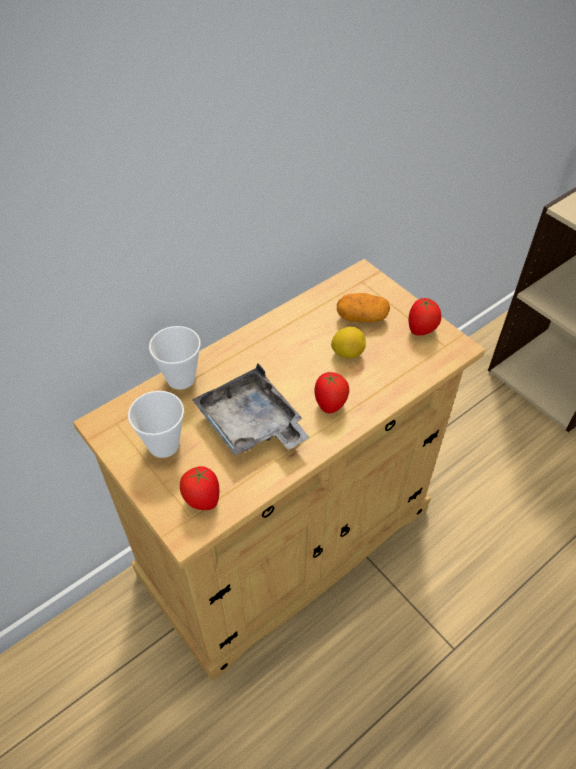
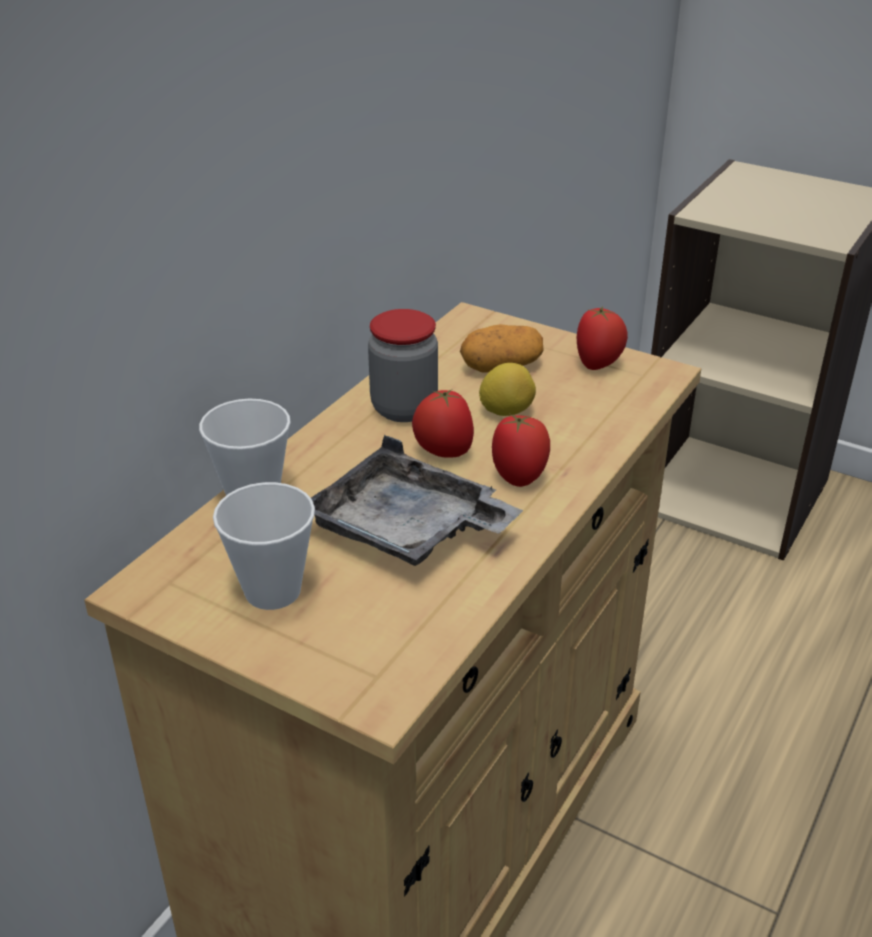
camera: 20 degrees left, 15 degrees down
tomato [180,466,219,510] -> tomato moved to [412,389,474,458]
none -> jar [368,309,438,422]

